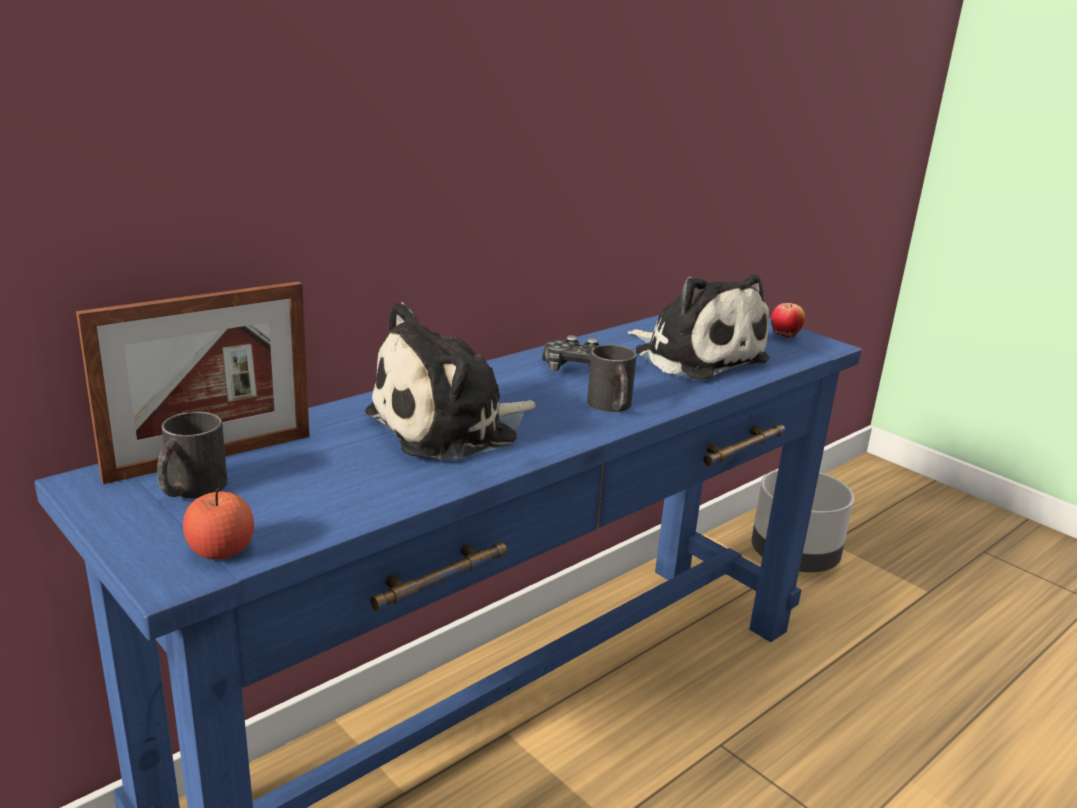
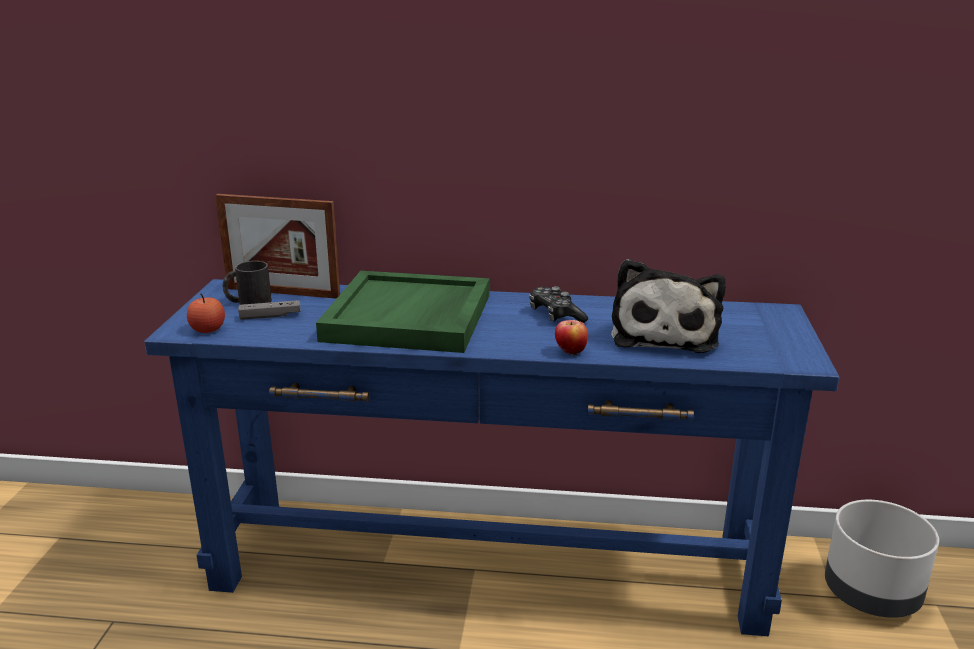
camera: 50 degrees right, 0 degrees up
plush toy [365,302,536,461] -> green tray [316,271,489,353]
black mug [587,344,637,412] -> none
apple [771,303,805,338] -> apple moved to [555,320,588,356]
none -> grey game controller [238,300,300,320]

